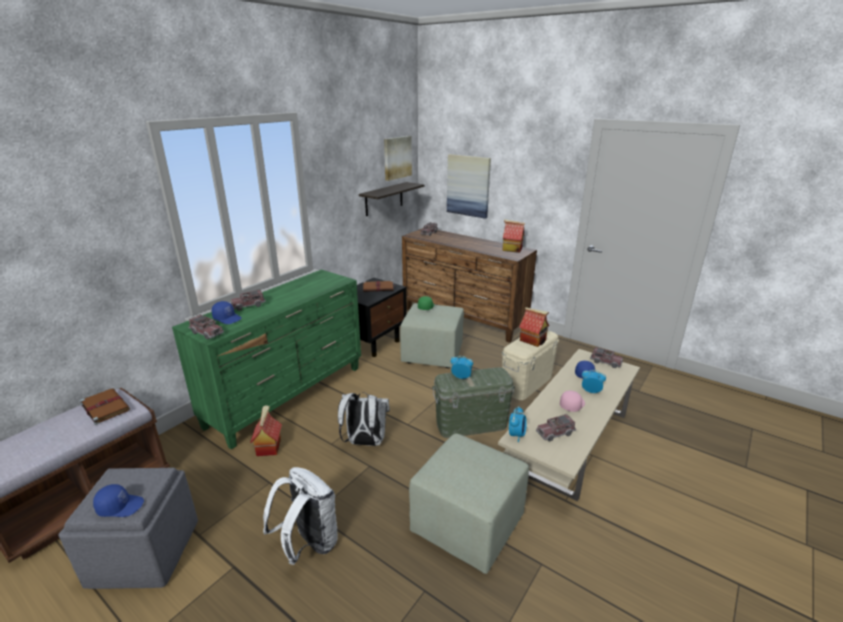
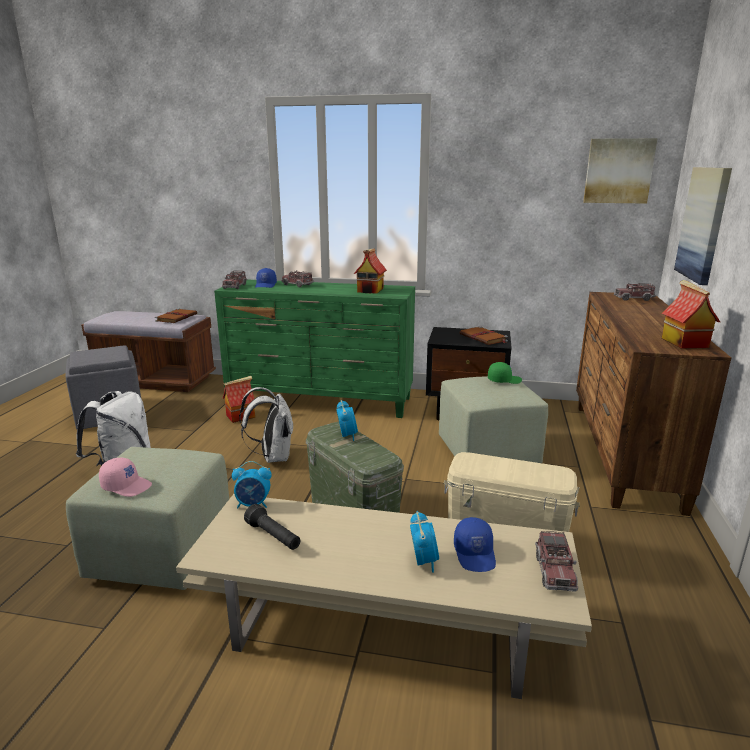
camera: 65 degrees right, 5 degrees down
blue cap [93,484,144,517] -> none
shelf [359,182,424,216] -> none
toy house [519,307,549,347] -> toy house moved to [354,249,387,294]
toy truck [536,414,576,441] -> black flashlight [244,504,300,550]
pink cap [560,390,585,412] -> pink cap moved to [99,458,152,497]

